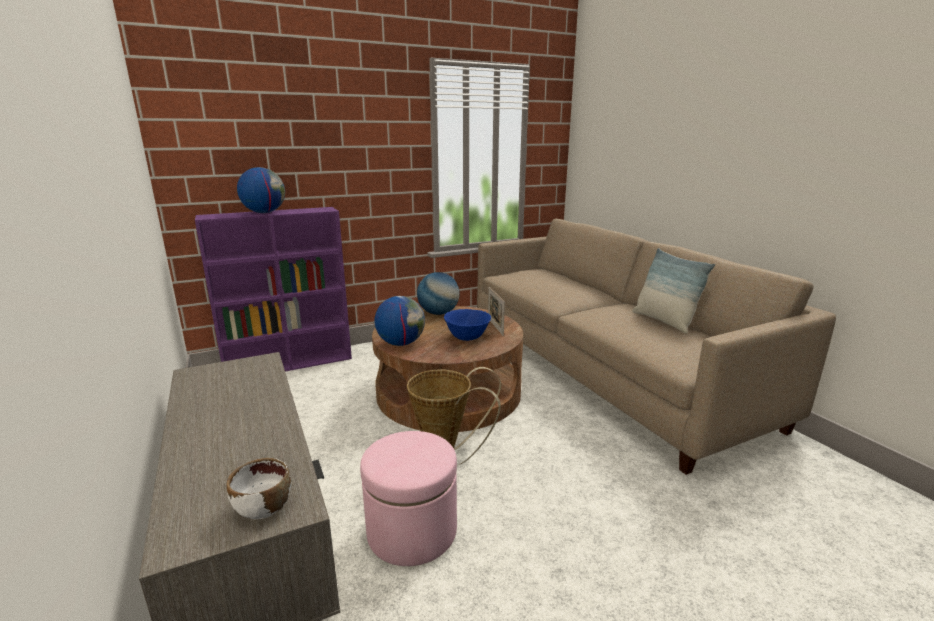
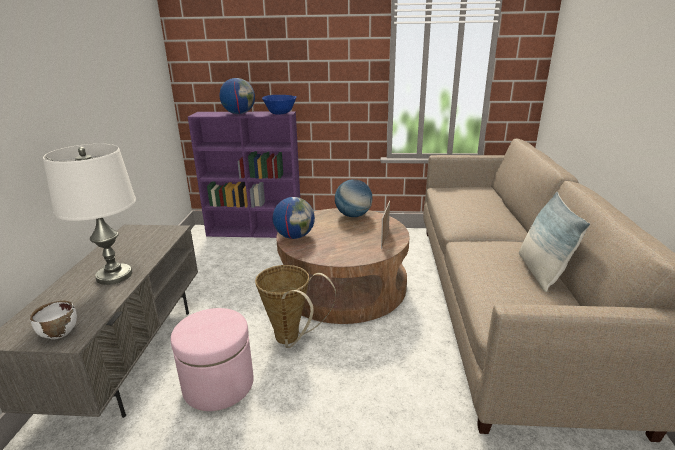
camera: 30 degrees right, 5 degrees up
blue bowl [444,309,491,341] -> blue bowl moved to [262,95,297,115]
none -> white table lamp [43,144,136,285]

